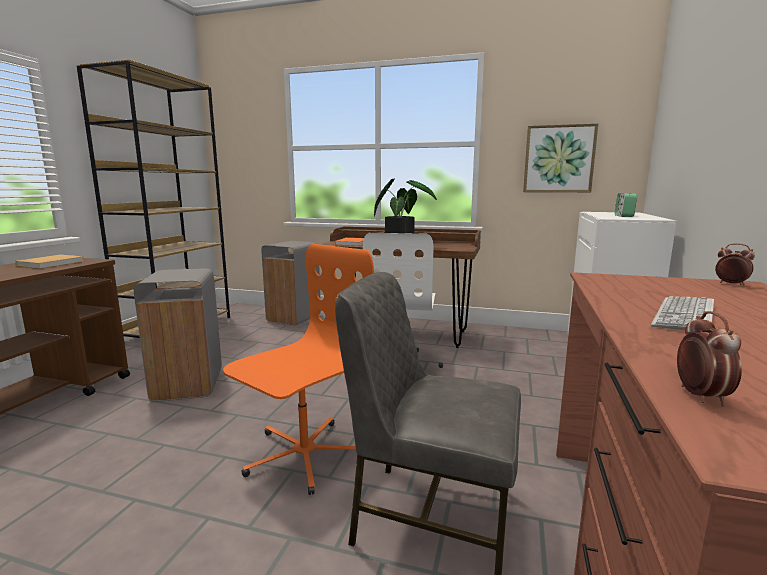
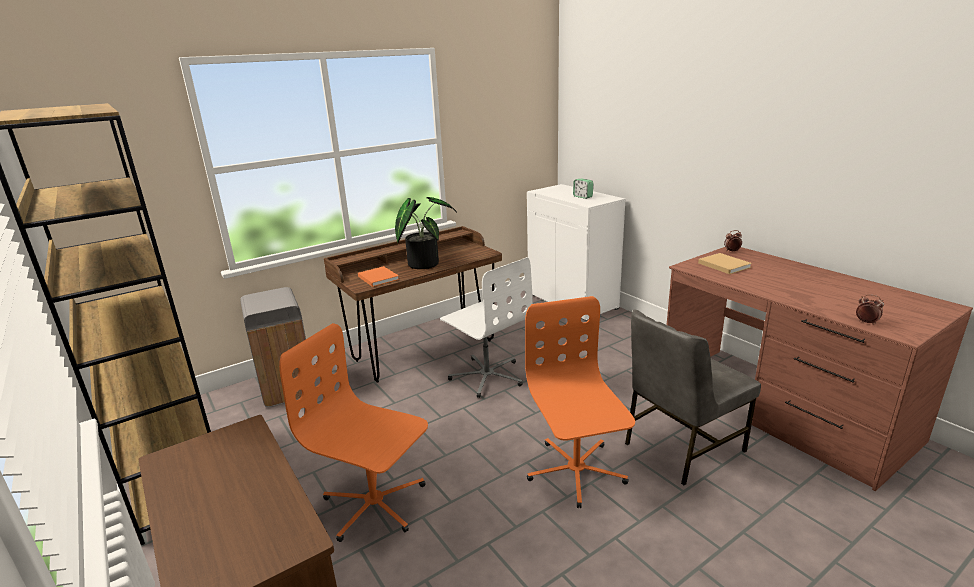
camera: 50 degrees left, 10 degrees up
beige book [16,255,84,269] -> beige book moved to [698,253,752,274]
grey trash can [134,268,222,402] -> orange office chair [279,323,428,542]
picture [523,123,598,192] -> none
keyboard [651,296,714,330] -> none

